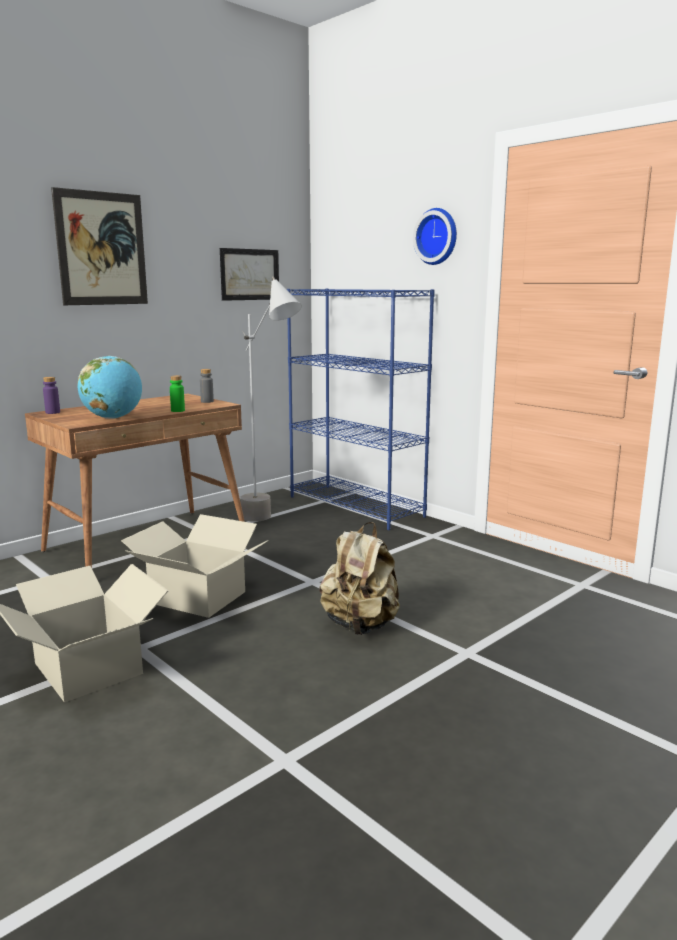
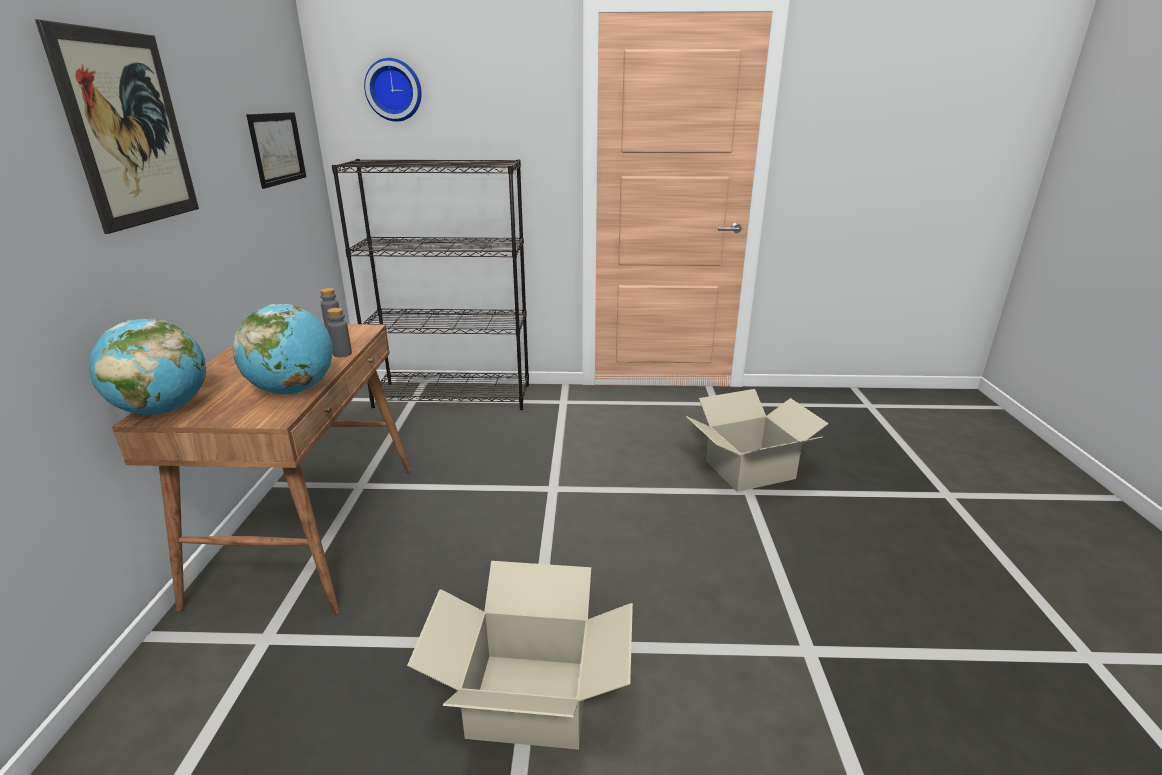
camera: 45 degrees left, 10 degrees up
purple bottle [43,377,60,414] -> globe [89,318,206,415]
cardboard box [121,514,268,618] -> cardboard box moved to [686,389,829,492]
green bottle [170,375,185,412] -> grey bottle [327,308,352,357]
grey floor lamp [240,276,302,522] -> none
blue bookcase [287,289,435,530] -> black bookcase [332,159,529,410]
beige backpack [320,522,400,635] -> none
wall clock [413,208,457,265] -> wall clock moved to [364,58,422,122]

